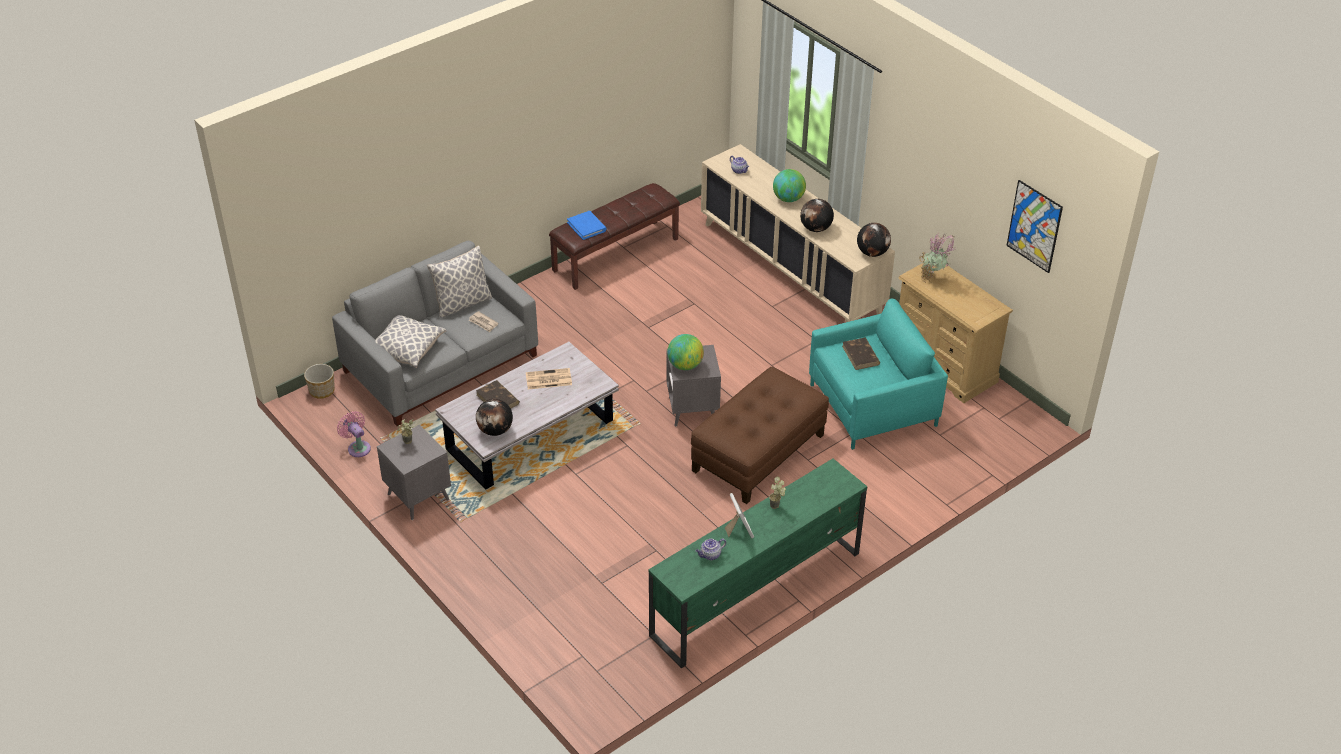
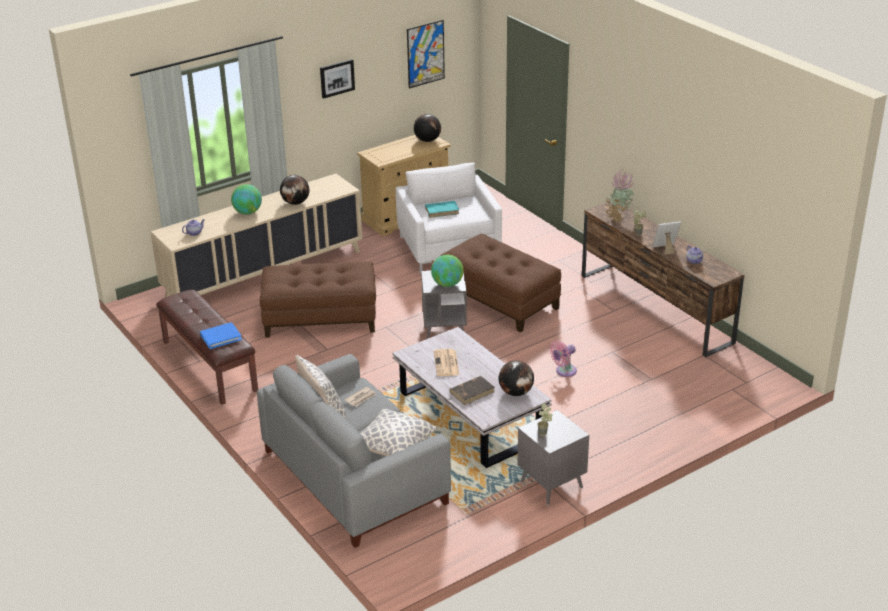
camera: 85 degrees left, 10 degrees down
planter [304,364,335,399] -> none
pink fan [337,411,371,457] -> pink fan moved to [550,341,577,377]
green tv stand [648,459,867,668] -> brown tv stand [582,201,744,357]
turquoise armchair [809,299,948,450] -> white armchair [396,163,502,273]
brown book [842,338,880,370] -> turquoise book [425,201,459,218]
globe [857,223,891,257] -> globe moved to [414,114,441,142]
potted plant [920,234,955,283] -> potted plant moved to [605,169,635,223]
none -> brown ottoman [260,261,376,338]
none -> picture [320,59,355,99]

